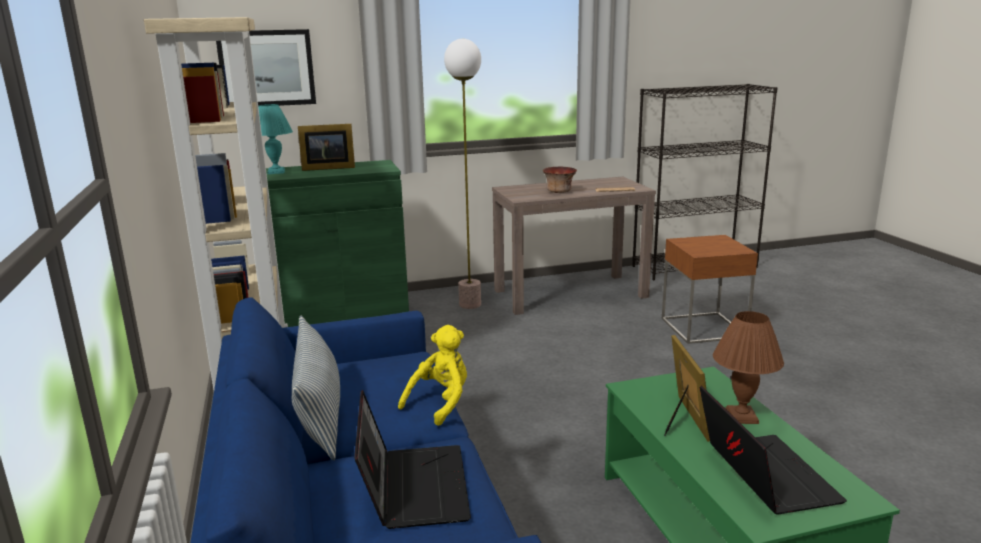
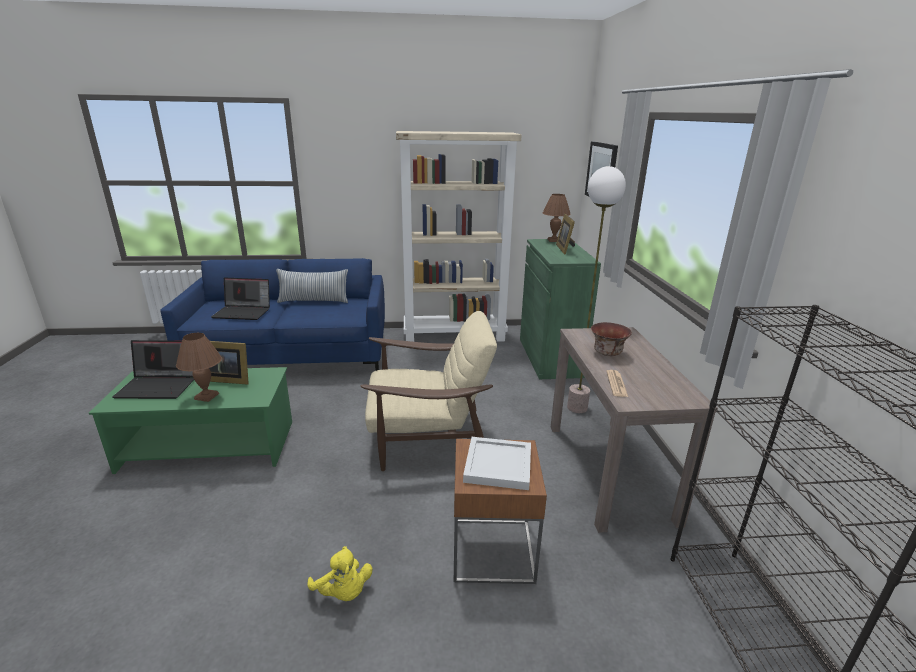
camera: 100 degrees right, 5 degrees up
turquoise table lamp [258,104,293,174] -> brown table lamp [543,194,571,242]
yellow plush toy [398,325,467,426] -> yellow plush toy moved to [307,546,373,601]
none -> beige armchair [361,311,497,471]
none -> white tray [463,437,531,490]

